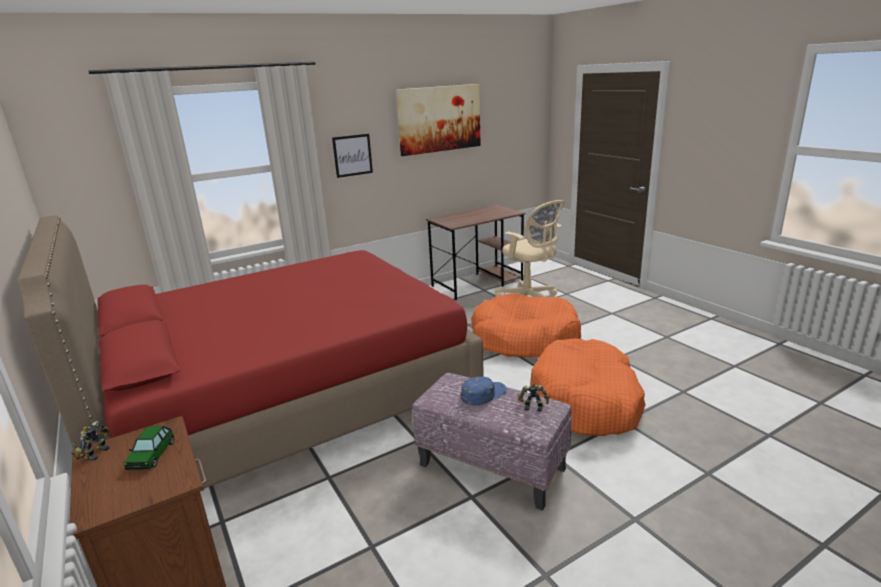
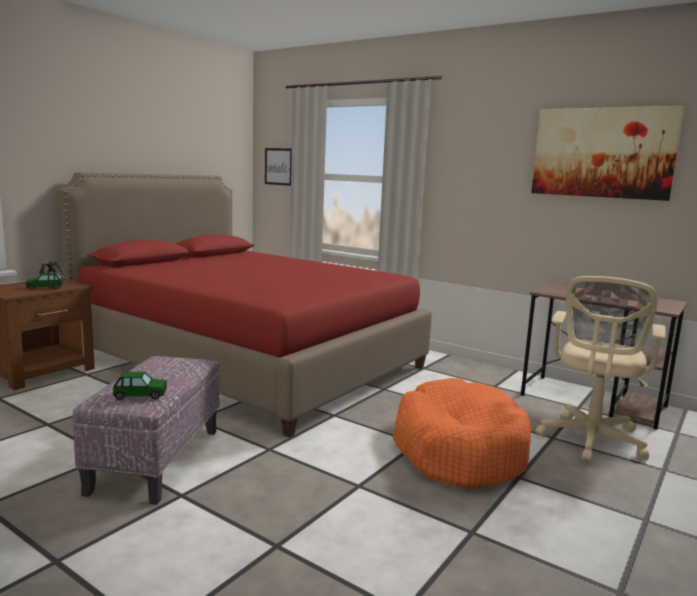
camera: 65 degrees right, 10 degrees down
picture [332,134,373,178] -> picture moved to [265,148,292,186]
blue cap [461,376,507,405] -> none
toy robot [518,383,550,412] -> toy car [113,372,167,400]
orange dog bed [530,338,646,436] -> none

